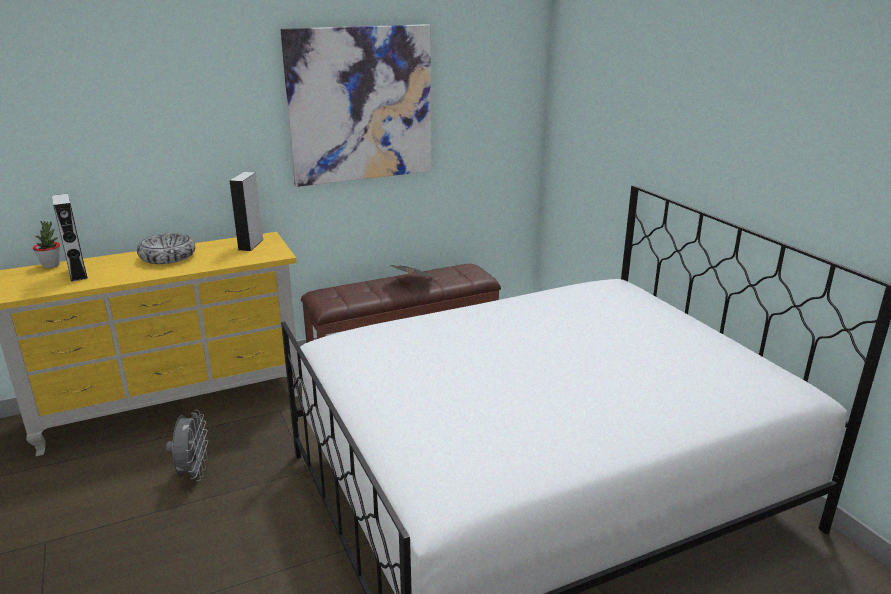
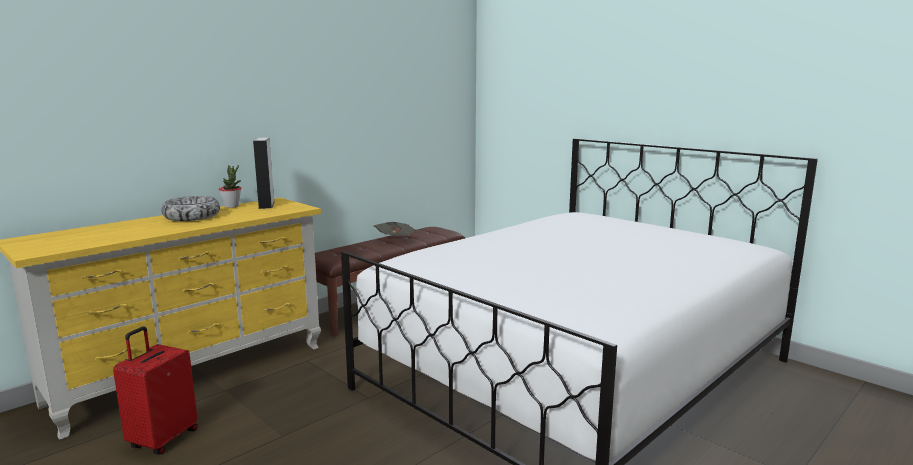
camera: 20 degrees left, 10 degrees down
potted plant [33,221,60,268] -> potted plant moved to [219,165,241,208]
grey speaker [52,194,88,282] -> none
grey fan [166,410,208,481] -> none
picture [281,24,432,187] -> none
none -> red suitcase [113,326,198,455]

